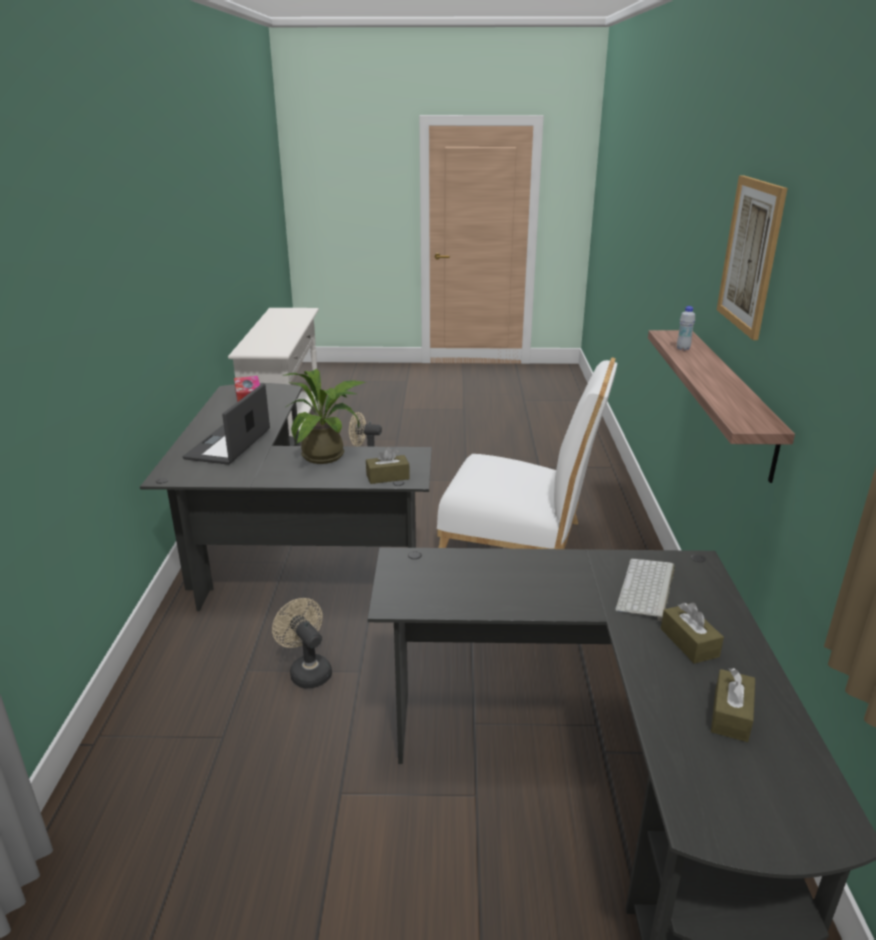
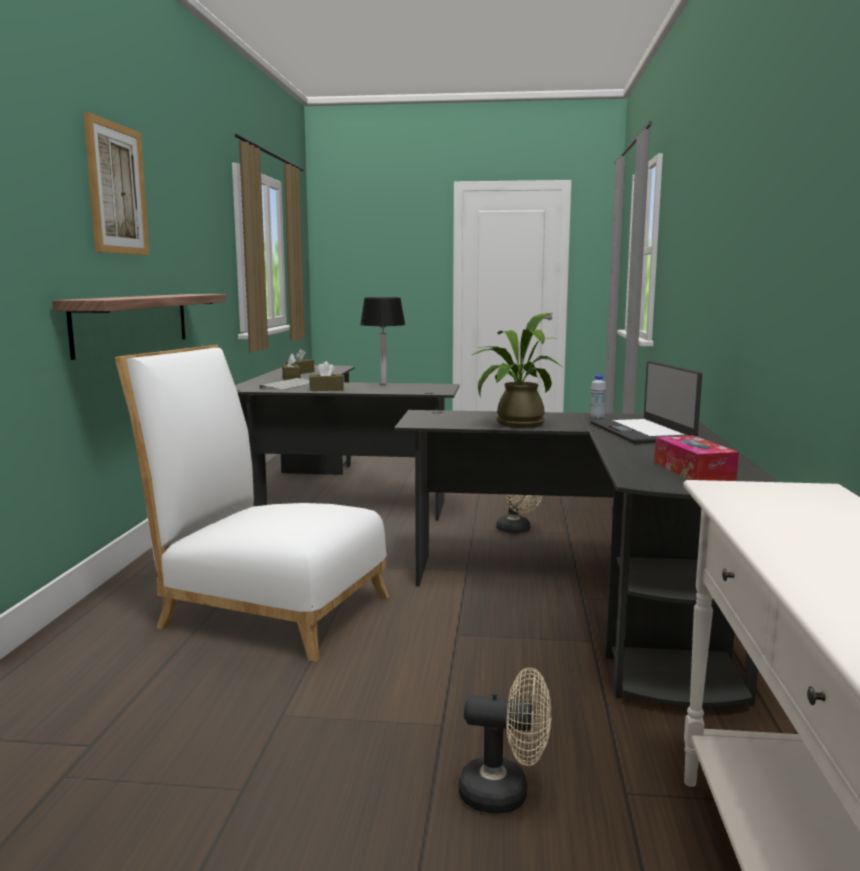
camera: 175 degrees left, 15 degrees down
laptop [183,383,270,465] -> laptop turned 150 degrees clockwise [590,361,702,444]
brown tissue box [366,447,410,484] -> brown tissue box moved to [309,361,344,391]
white bottle [677,306,695,351] -> white bottle moved to [590,374,606,420]
none -> table lamp [360,297,405,385]

